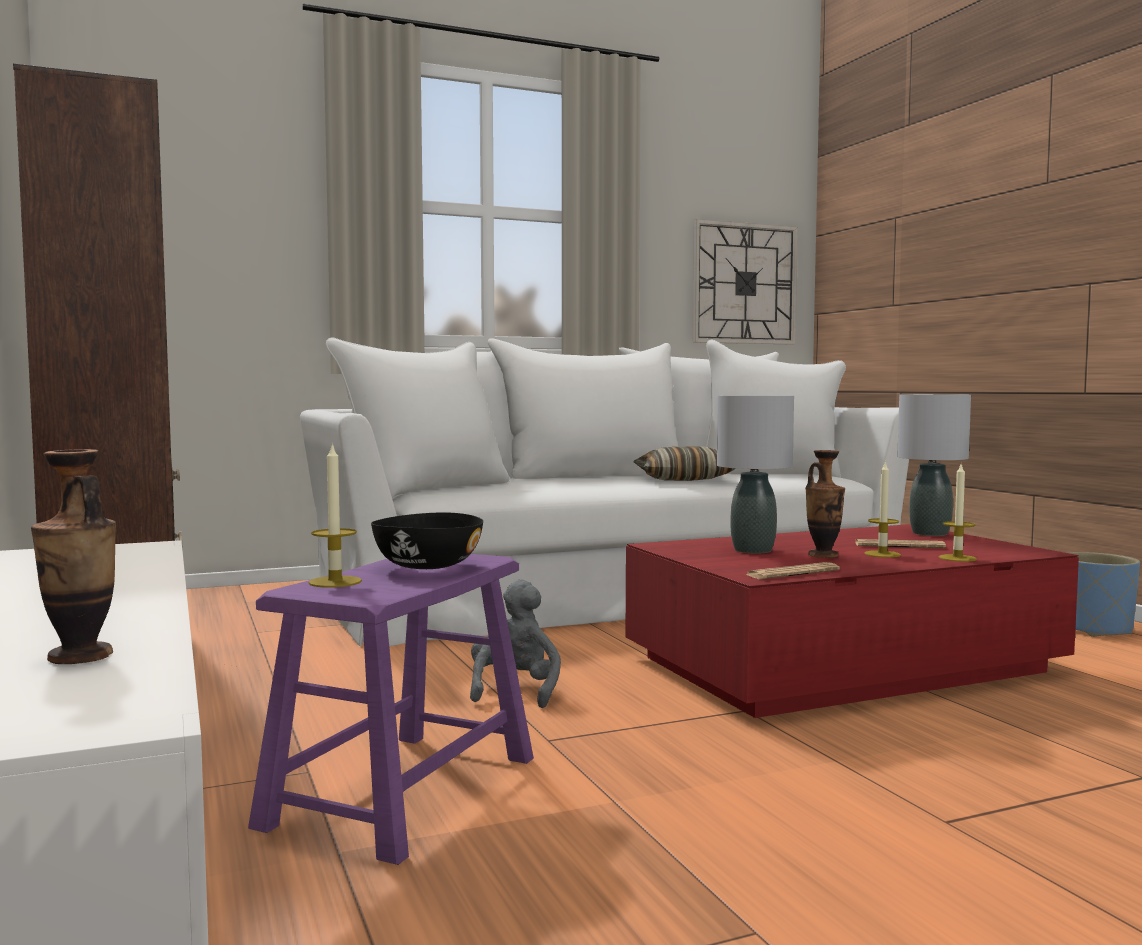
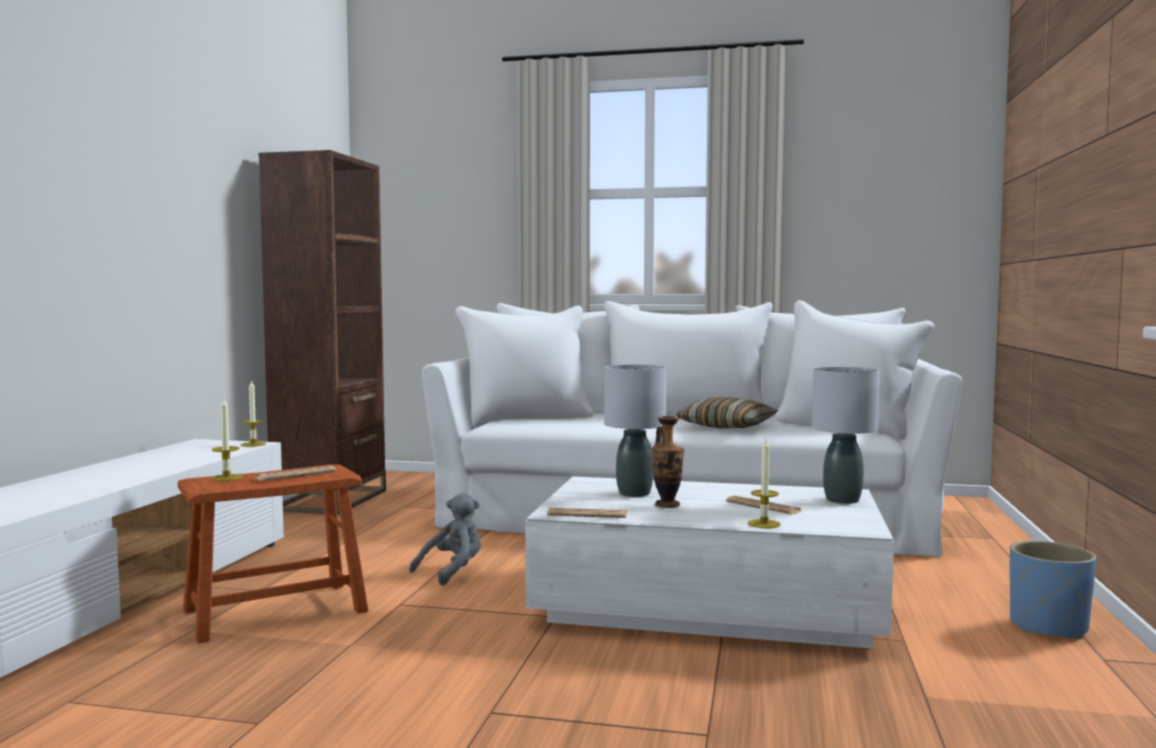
camera: 35 degrees right, 0 degrees up
vase [31,449,116,664] -> none
purple stool [248,554,534,865] -> brown stool [178,464,368,643]
black bowl [371,512,483,569] -> newspaper [256,466,336,481]
red coffee table [626,524,1079,718] -> white coffee table [525,476,894,648]
wall clock [692,219,798,345] -> none
candle [864,461,901,558] -> candle moved to [241,380,266,447]

